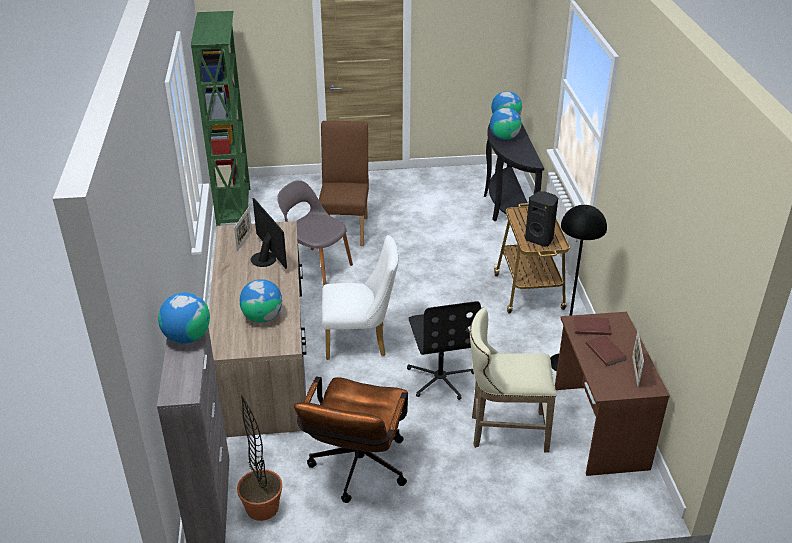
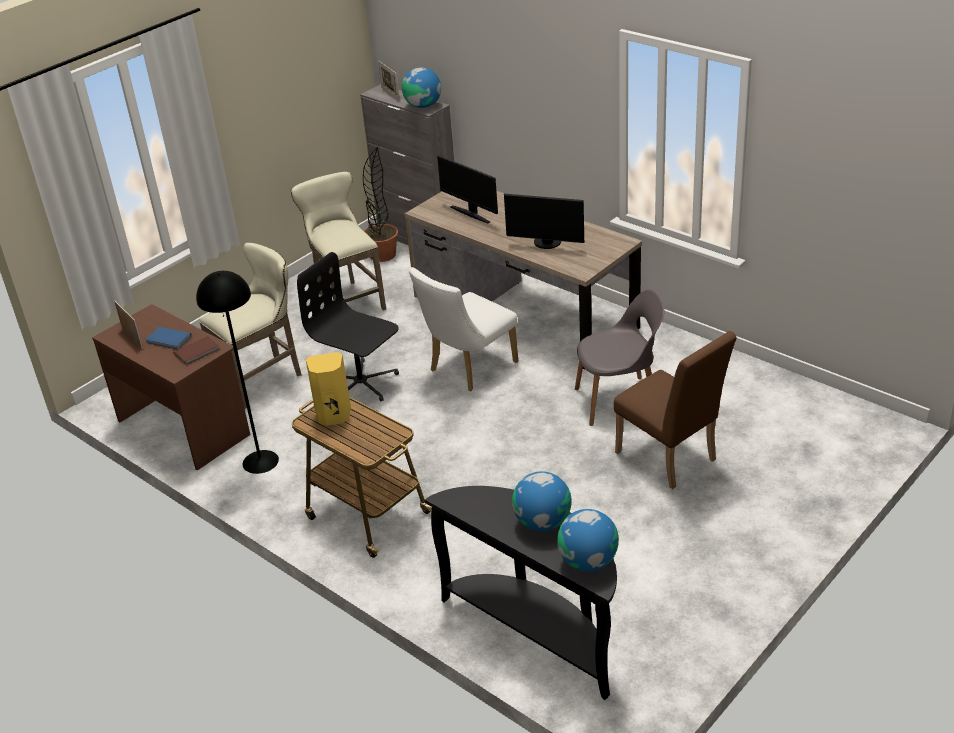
camera: 140 degrees right, 0 degrees up
green bookcase [191,11,250,227] -> none
picture frame [234,207,252,252] -> picture frame moved to [378,61,400,101]
globe [240,279,282,322] -> monitor [437,155,498,224]
brown office chair [294,376,408,503] -> beige stool [291,172,386,311]
black speaker [525,192,558,247] -> yellow speaker [306,352,351,426]
brown book [586,335,627,366] -> blue book [145,327,192,350]

